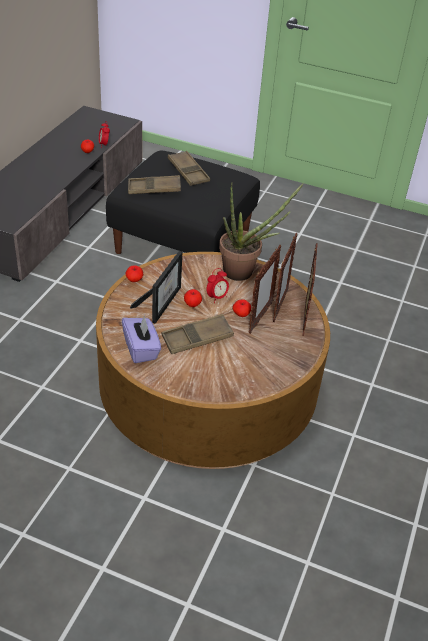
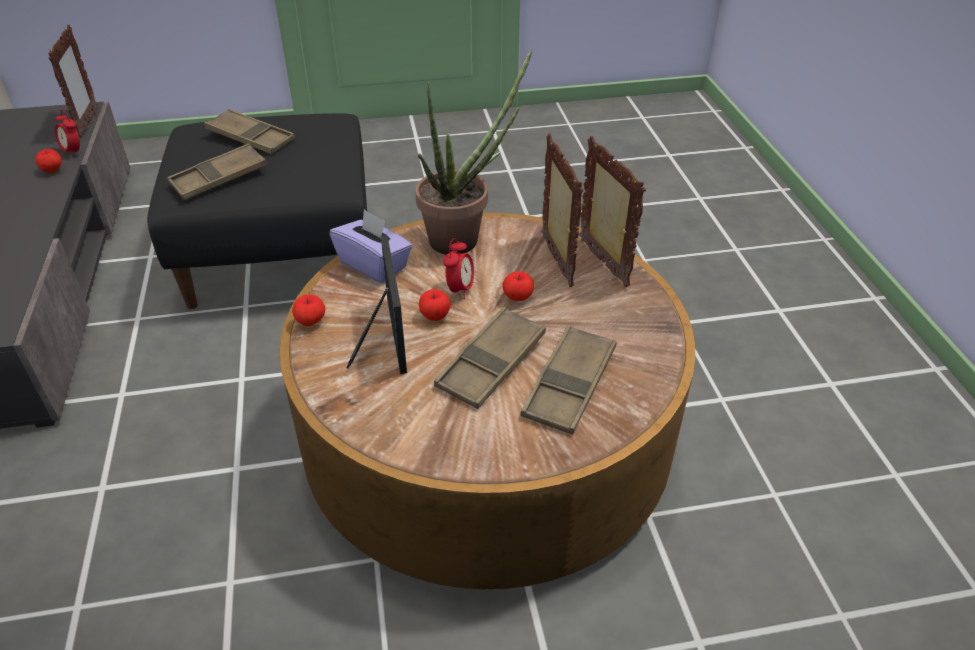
camera: 30 degrees left, 0 degrees up
purple tissue box [122,315,161,363] -> purple tissue box moved to [329,209,412,283]
picture frame [249,245,281,334] -> picture frame moved to [49,25,98,138]
none -> brown tray [520,325,617,435]

